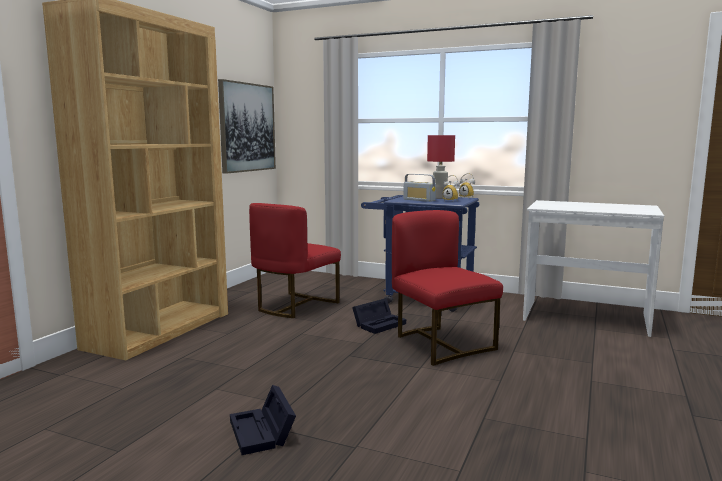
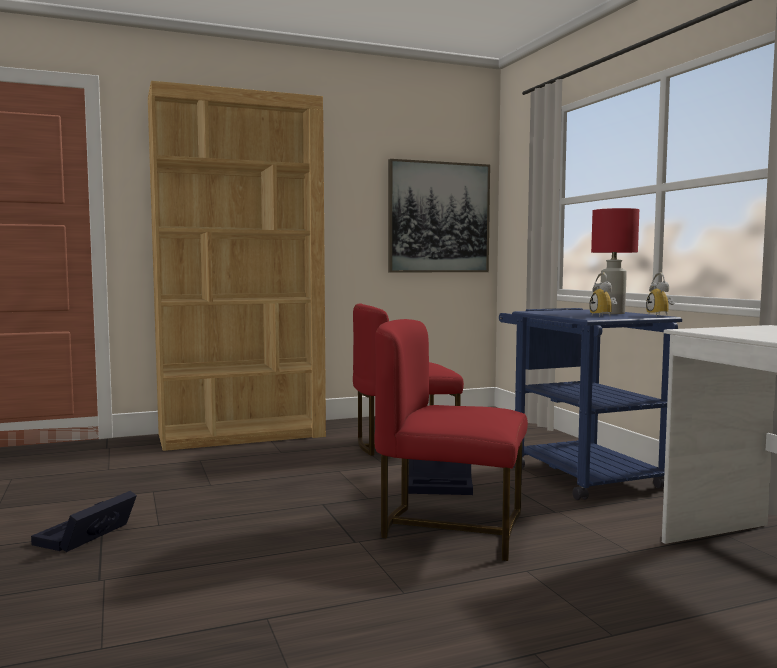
camera: 45 degrees right, 5 degrees down
red chair [392,210,503,366] -> red chair turned 90 degrees counterclockwise [374,319,528,561]
radio [403,174,436,202] -> none

